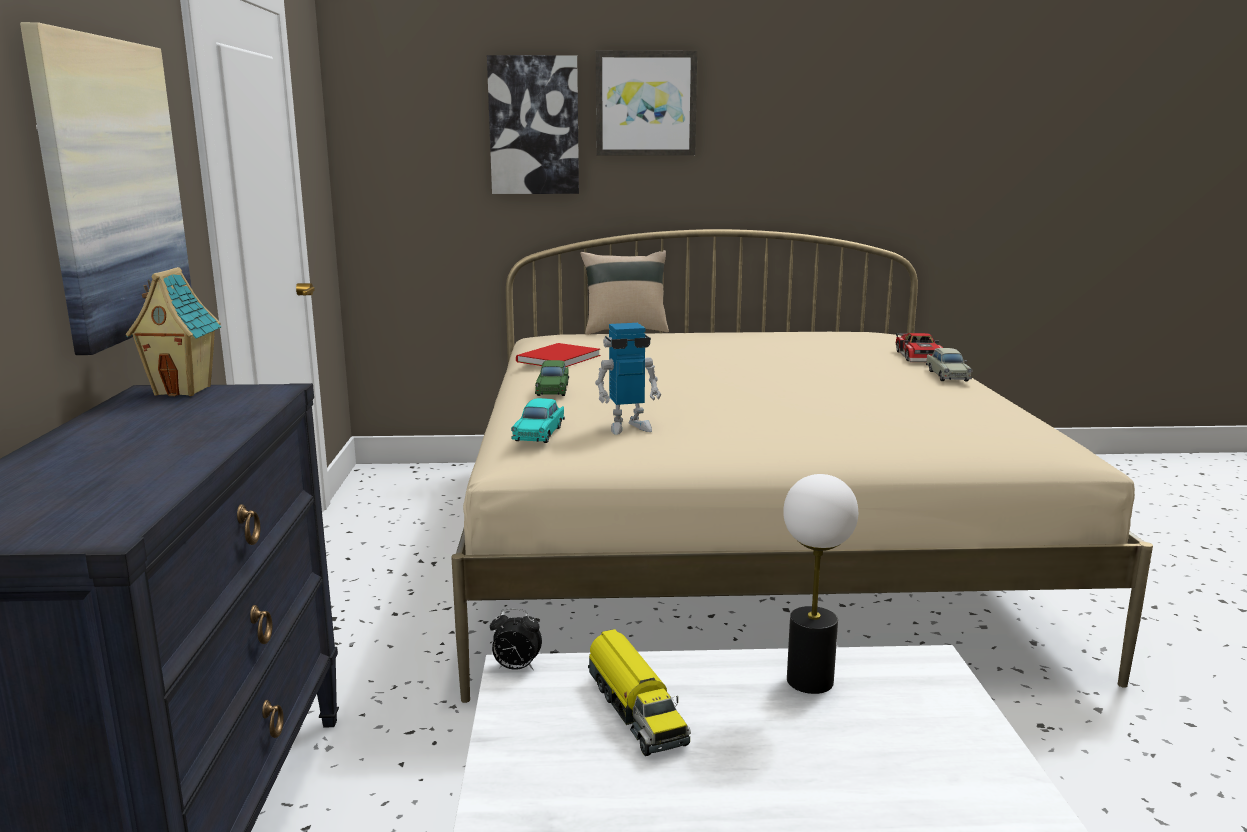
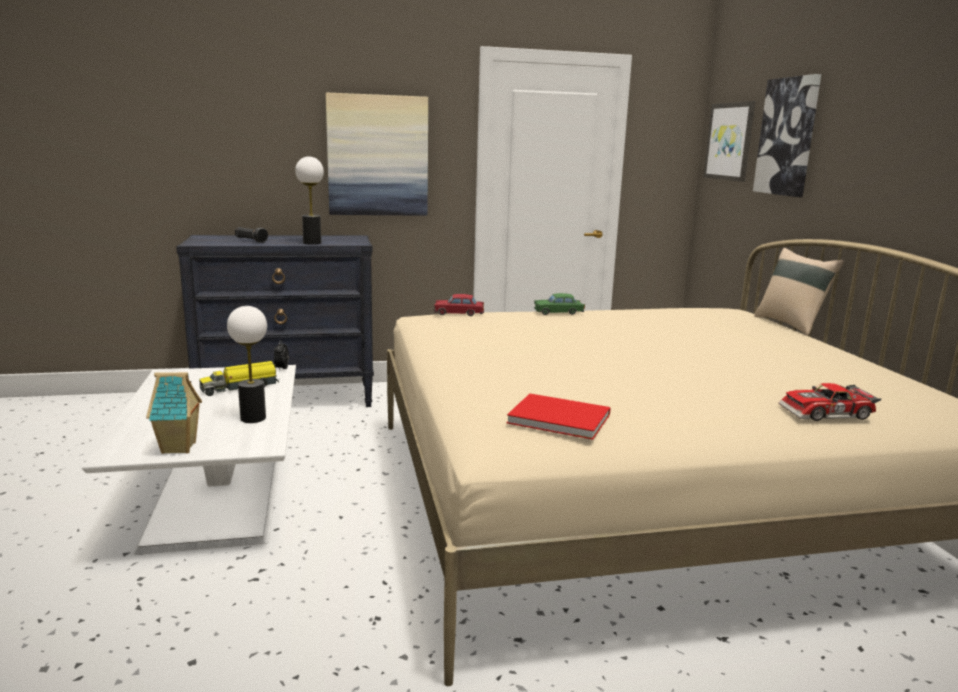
camera: 80 degrees right, 0 degrees up
toy house [126,267,221,396] -> toy house moved to [146,372,202,454]
turquoise toy car [511,398,565,443] -> red toy car [434,294,484,316]
red book [516,343,600,367] -> red book moved to [507,394,611,440]
toy robot [595,323,661,435] -> none
picture [596,50,697,155] -> picture moved to [703,101,756,182]
beige toy car [926,348,972,381] -> none
none -> black flashlight [235,227,268,243]
none -> table lamp [295,156,324,245]

